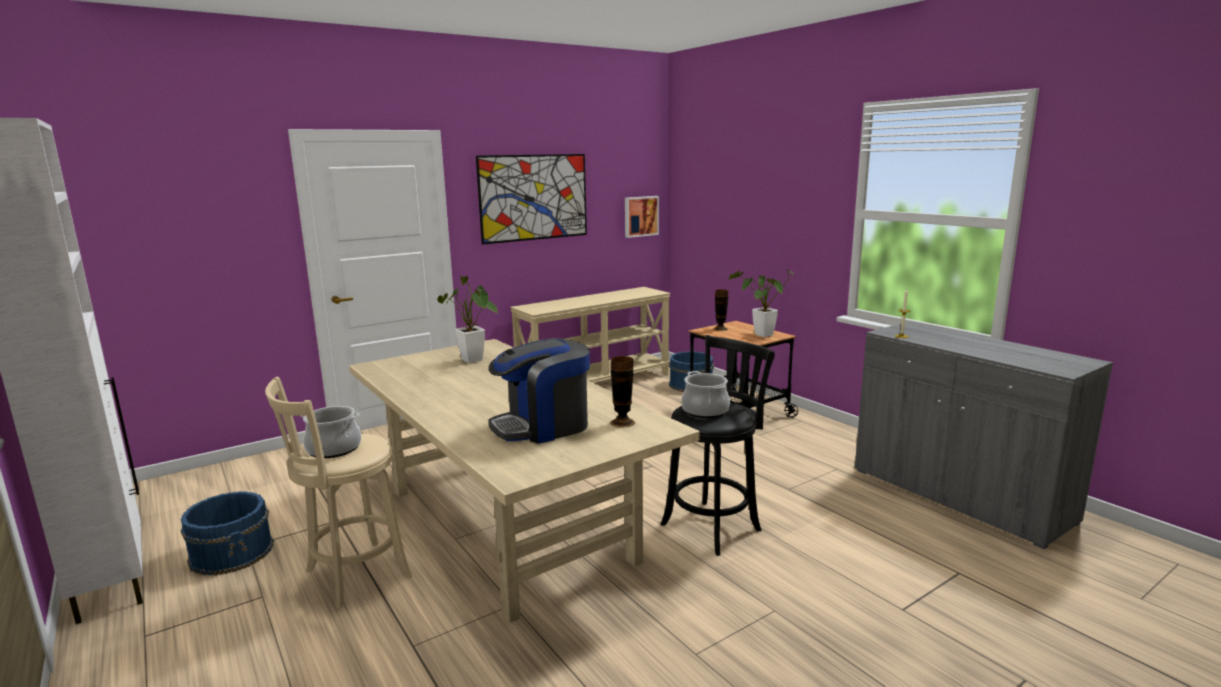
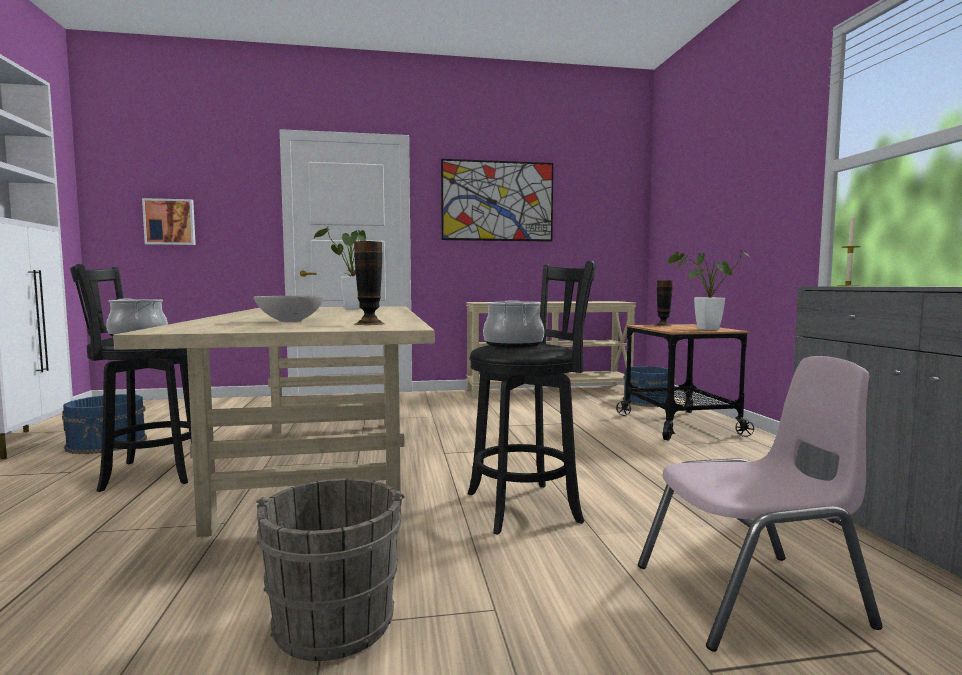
camera: 25 degrees right, 10 degrees down
beige stool [265,377,412,609] -> black stool [70,264,192,492]
coffee machine [488,338,590,444] -> white bowl [254,296,325,322]
picture [625,196,659,238] -> picture moved to [142,198,196,245]
none -> grey bucket [256,479,405,661]
none -> pink chair [638,356,883,652]

